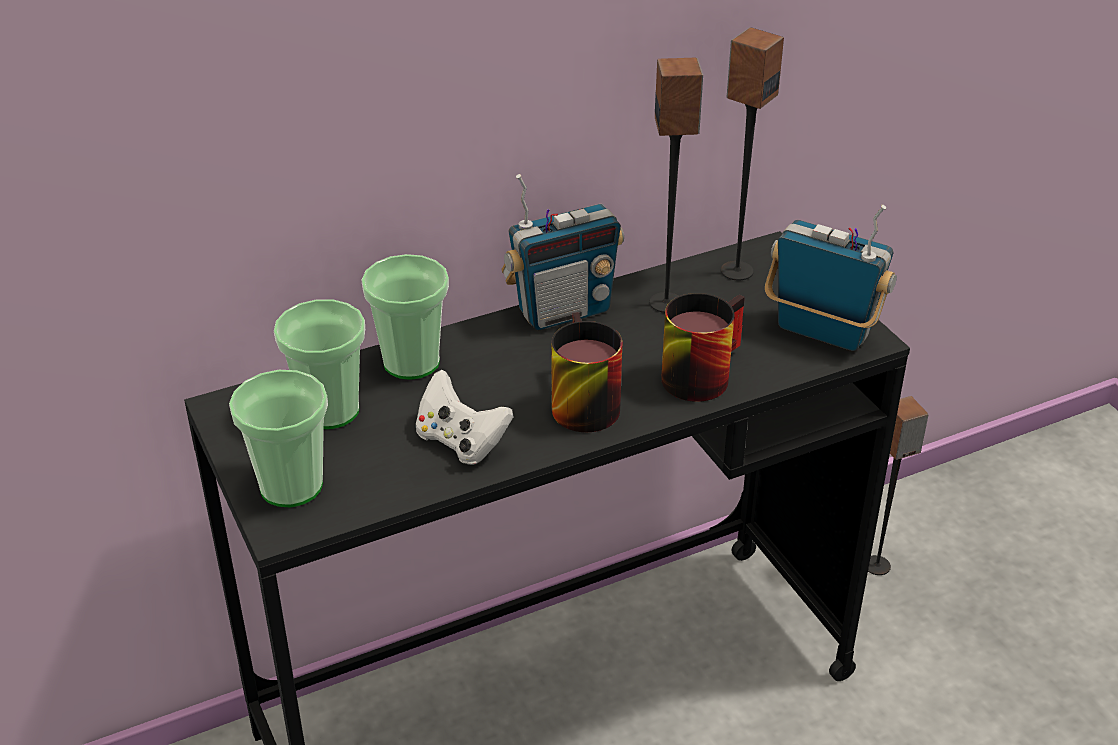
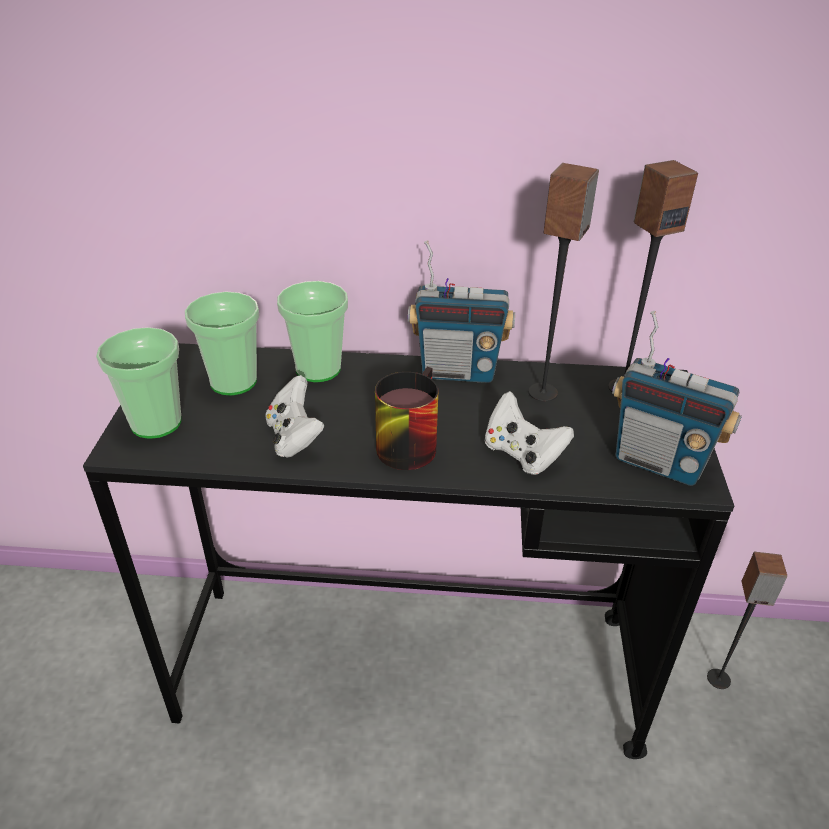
camera: 30 degrees right, 0 degrees up
mug [661,293,745,402] -> white game controller [485,391,574,475]
radio [765,205,897,351] -> radio turned 150 degrees clockwise [612,311,742,486]

